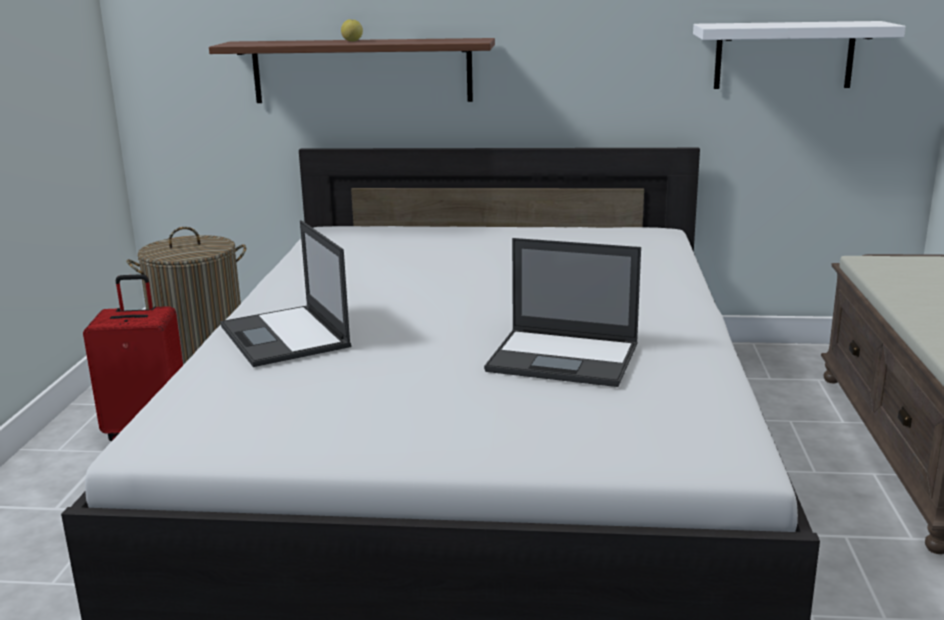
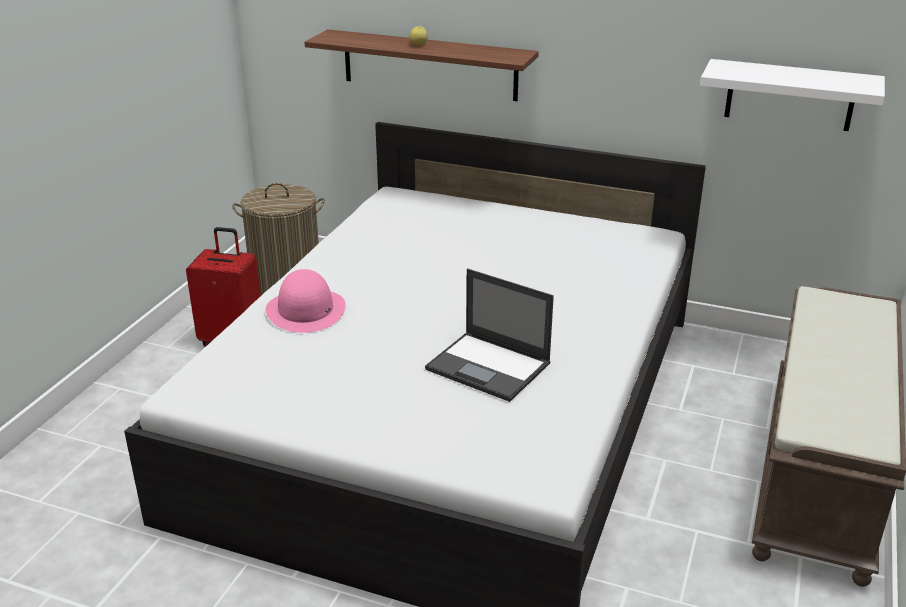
camera: 15 degrees right, 10 degrees up
laptop [220,220,352,367] -> pink hat [266,269,346,333]

